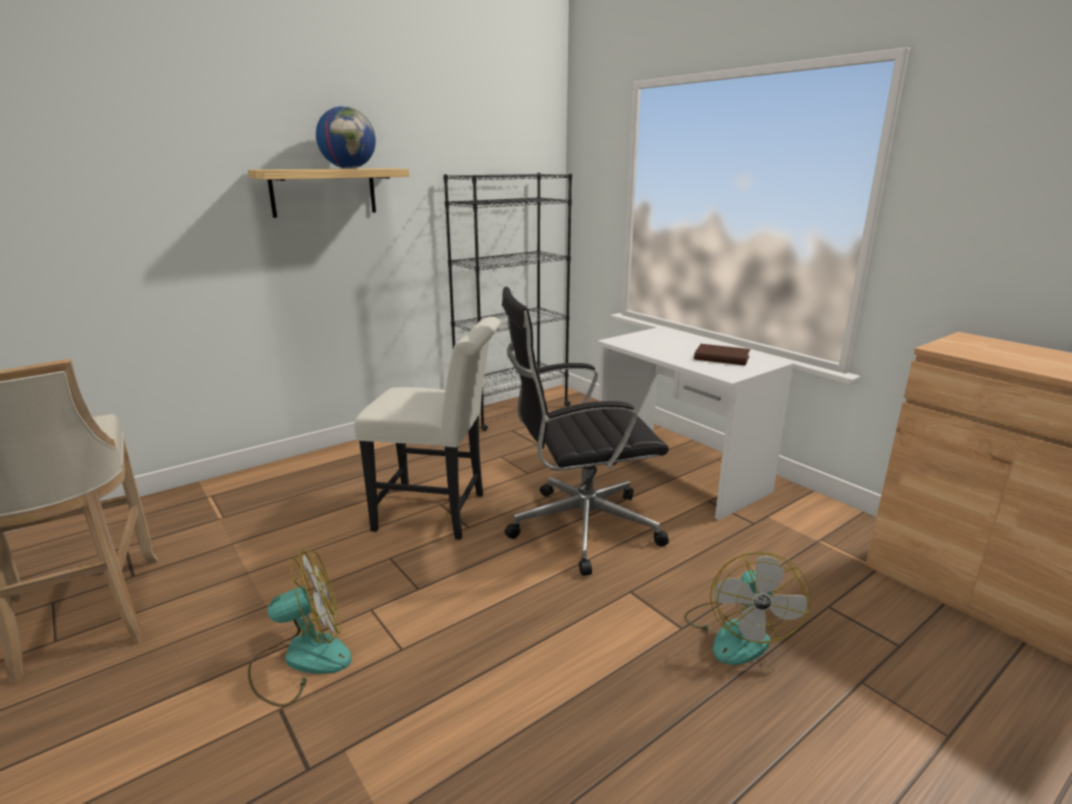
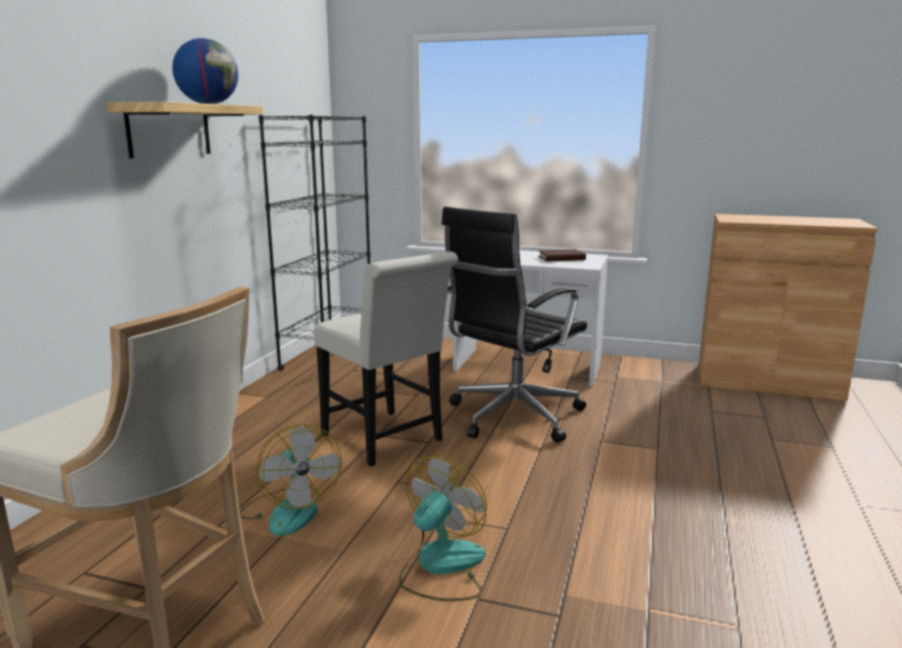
camera: 35 degrees left, 5 degrees down
white chair [354,317,501,540] -> white chair turned 75 degrees clockwise [314,251,458,466]
fan [684,552,811,665] -> fan moved to [240,424,342,536]

